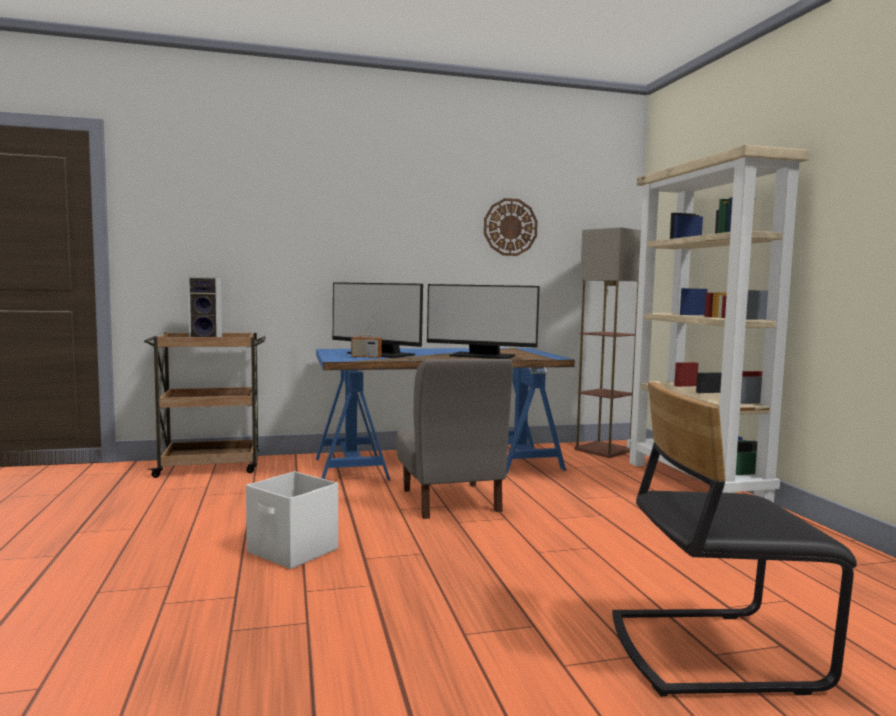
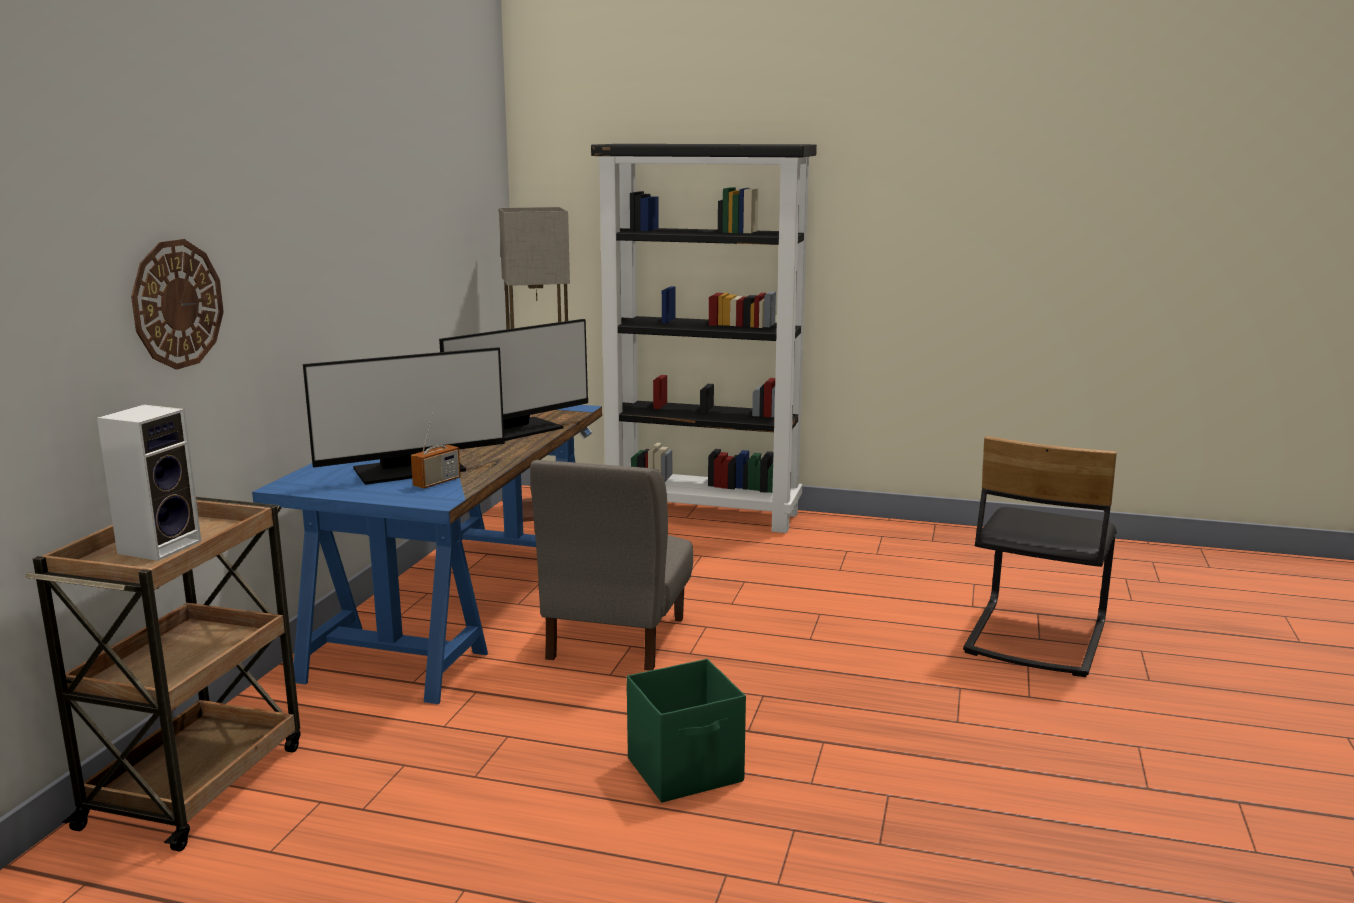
camera: 60 degrees left, 10 degrees up
white storage box [246,471,338,569] -> green storage box [627,659,746,802]
grey chair [396,359,513,519] -> grey chair turned 90 degrees clockwise [530,460,693,671]
wall clock [484,198,538,256] -> wall clock moved to [131,239,224,370]
beige bookcase [627,145,809,502] -> black bookcase [591,144,817,533]

